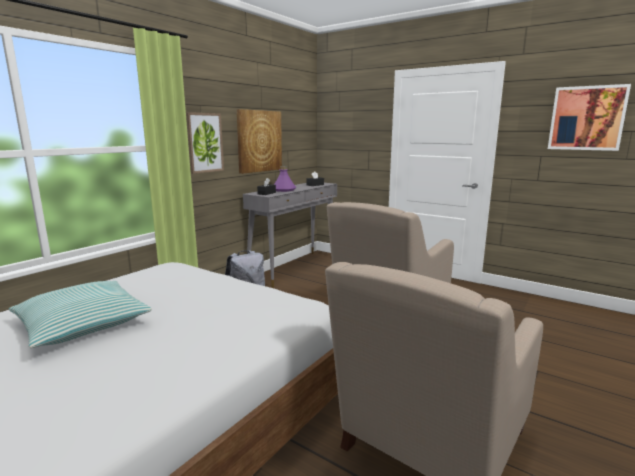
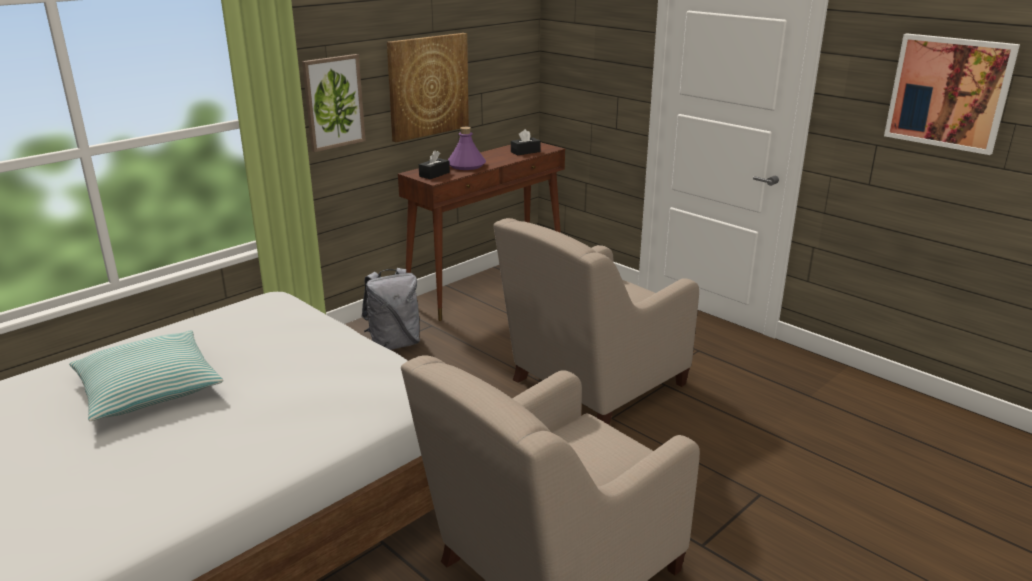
camera: 10 degrees right, 10 degrees up
grey console table [243,183,337,288] -> brown console table [398,143,565,321]

